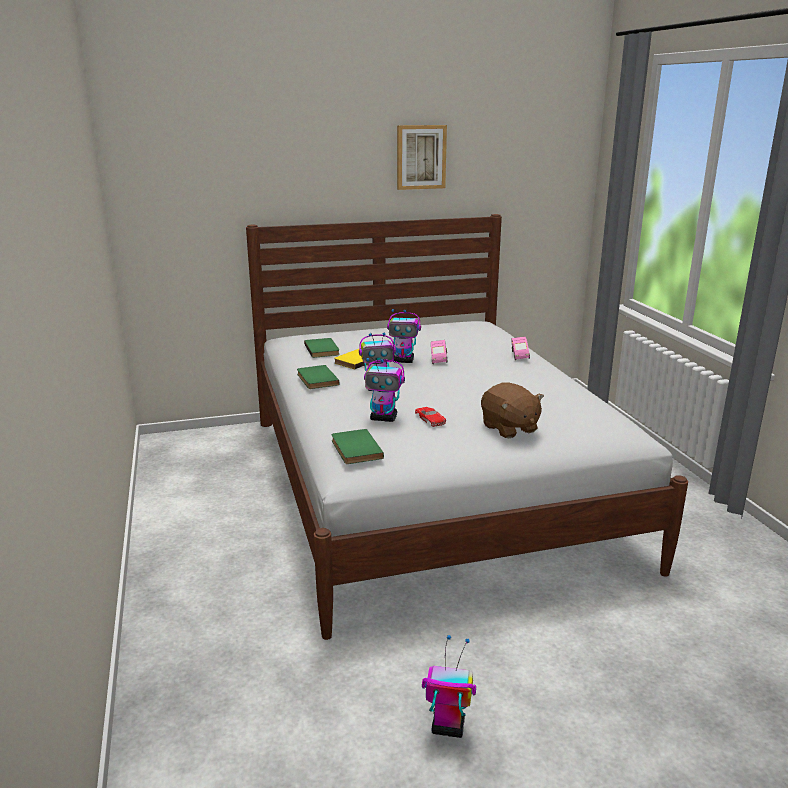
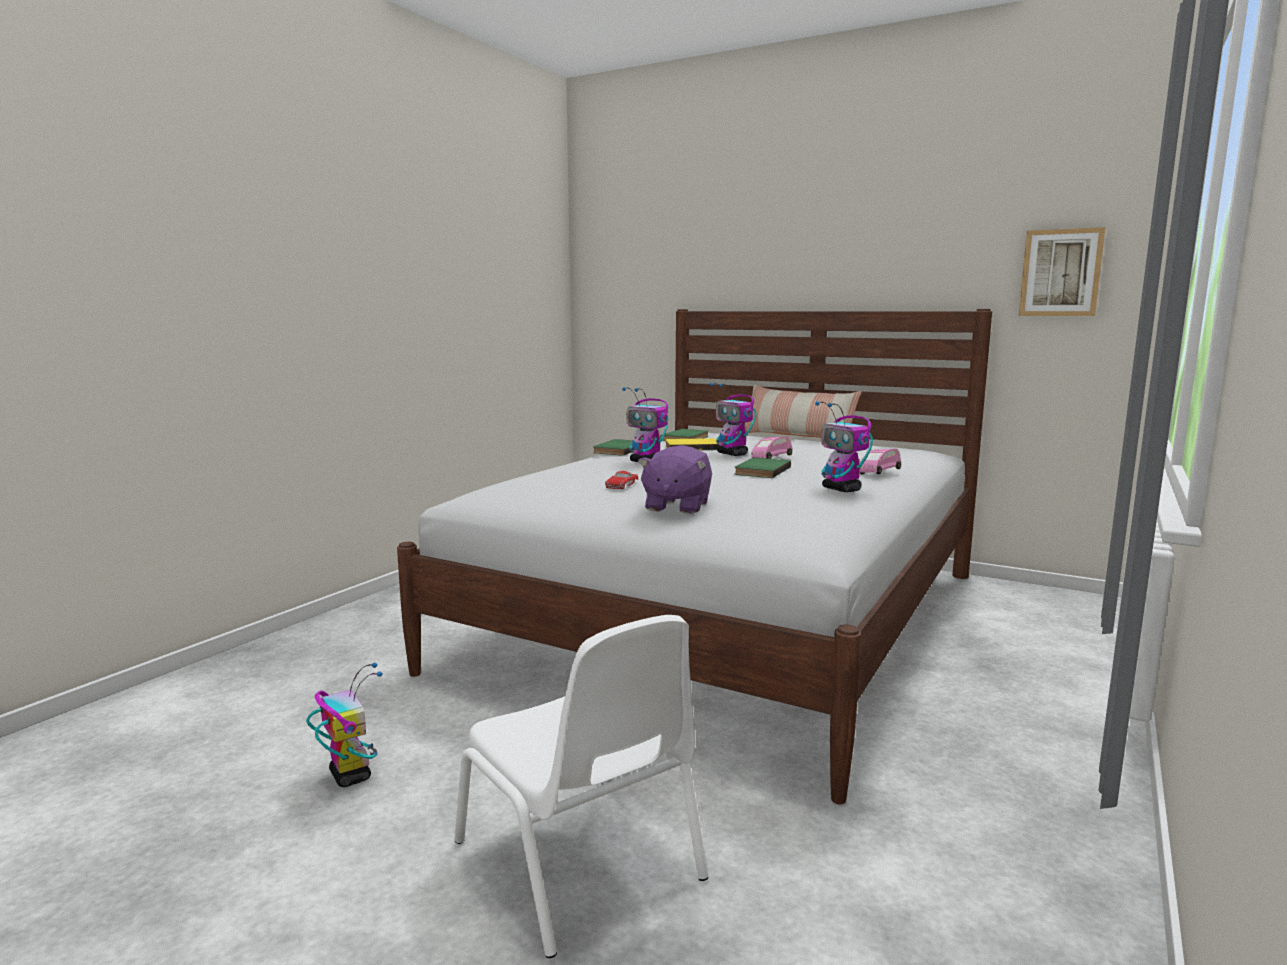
camera: 45 degrees right, 10 degrees down
green book [332,429,384,464] -> green book moved to [735,457,791,478]
toy robot [364,357,405,422] -> toy robot moved to [815,401,873,492]
picture [397,125,447,190] -> picture moved to [1019,227,1105,316]
brown plush toy [481,382,544,438] -> purple plush toy [638,445,712,514]
none -> white chair [454,615,709,958]
none -> pillow [744,384,861,438]

